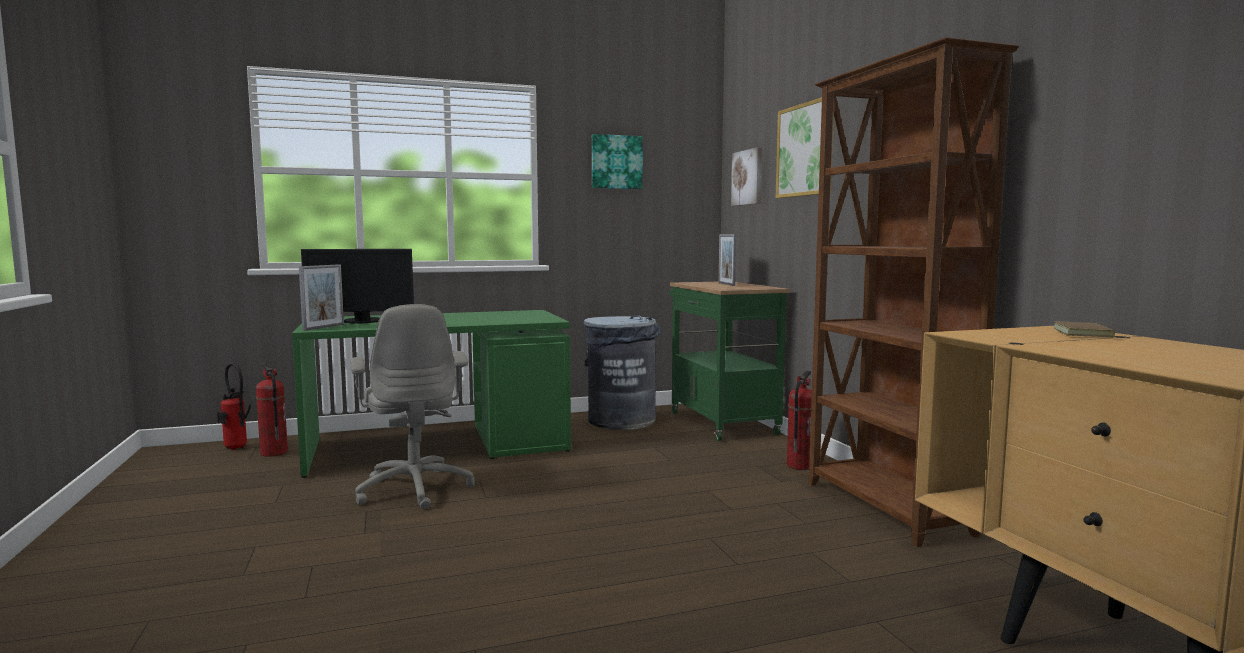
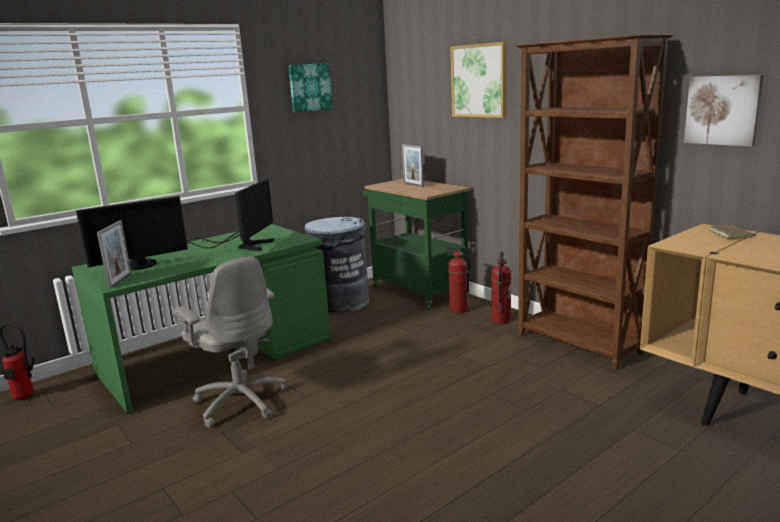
camera: 20 degrees left, 10 degrees up
fire extinguisher [256,363,288,457] -> fire extinguisher moved to [446,247,470,313]
picture [731,147,762,206] -> picture moved to [684,75,763,147]
none -> monitor [187,179,274,251]

